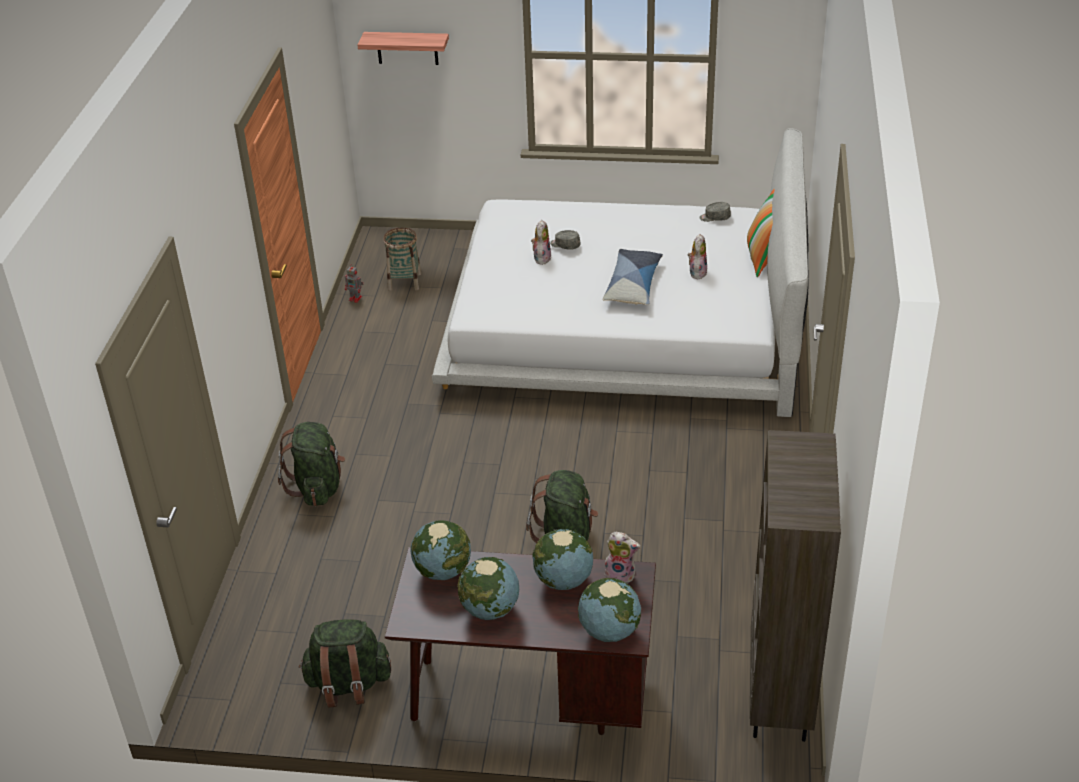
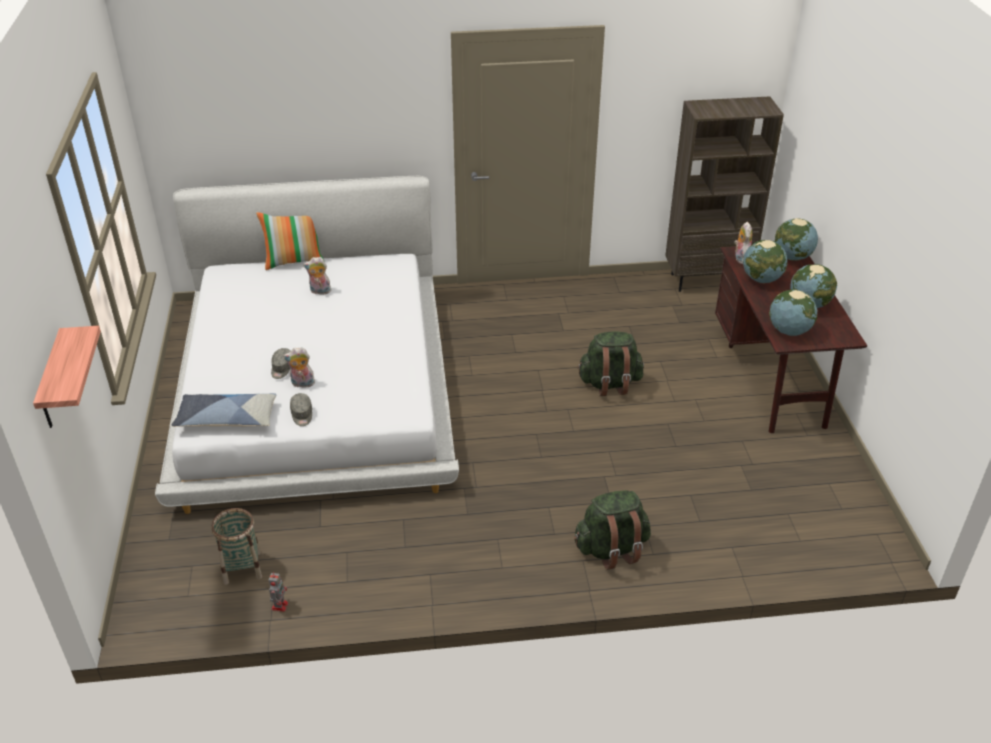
camera: 105 degrees left, 0 degrees up
green backpack [299,619,391,707] -> none
pillow [603,249,663,305] -> pillow moved to [172,393,277,427]
grey cap [699,202,731,222] -> grey cap moved to [290,393,312,426]

